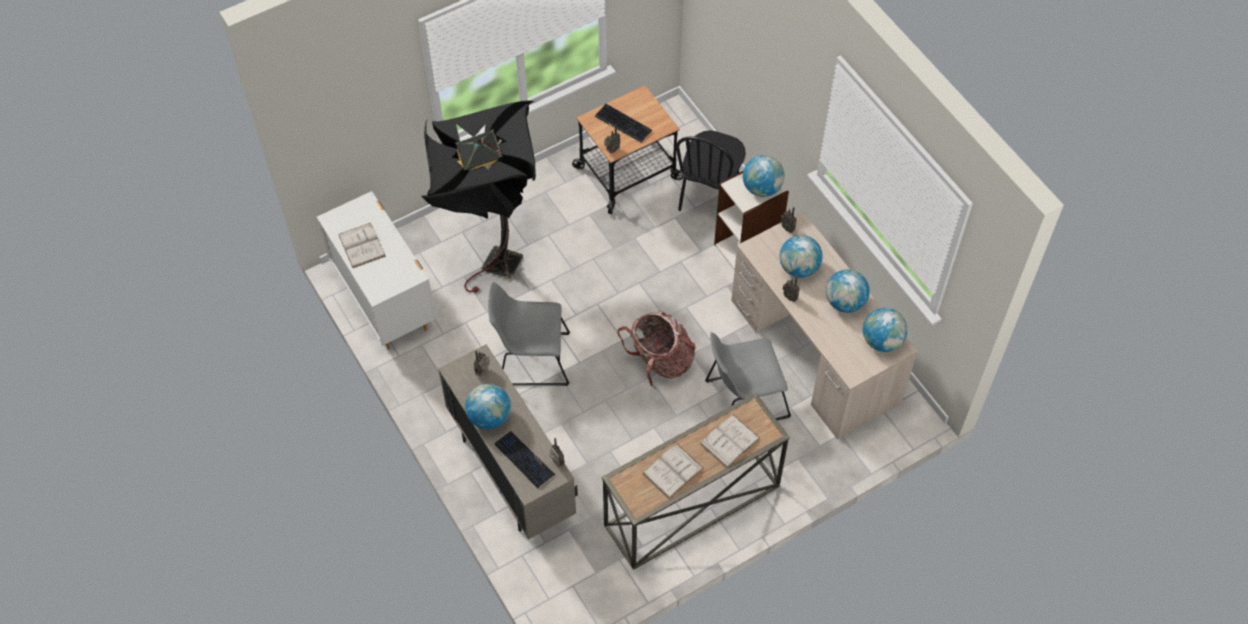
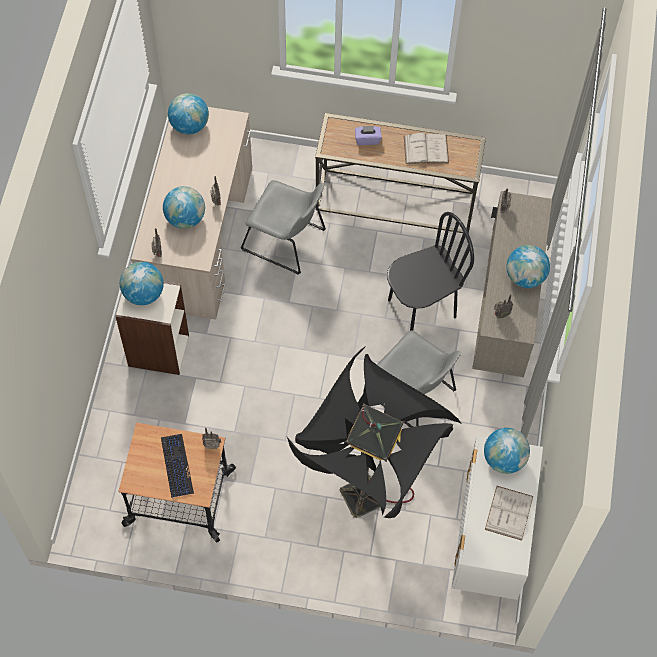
camera: 140 degrees left, 5 degrees up
keyboard [495,431,555,489] -> none
backpack [618,311,696,388] -> none
black chair [676,130,746,211] -> black chair moved to [387,212,474,331]
white book [700,415,760,468] -> purple tissue box [355,126,382,145]
globe [826,269,870,313] -> globe moved to [484,428,530,474]

